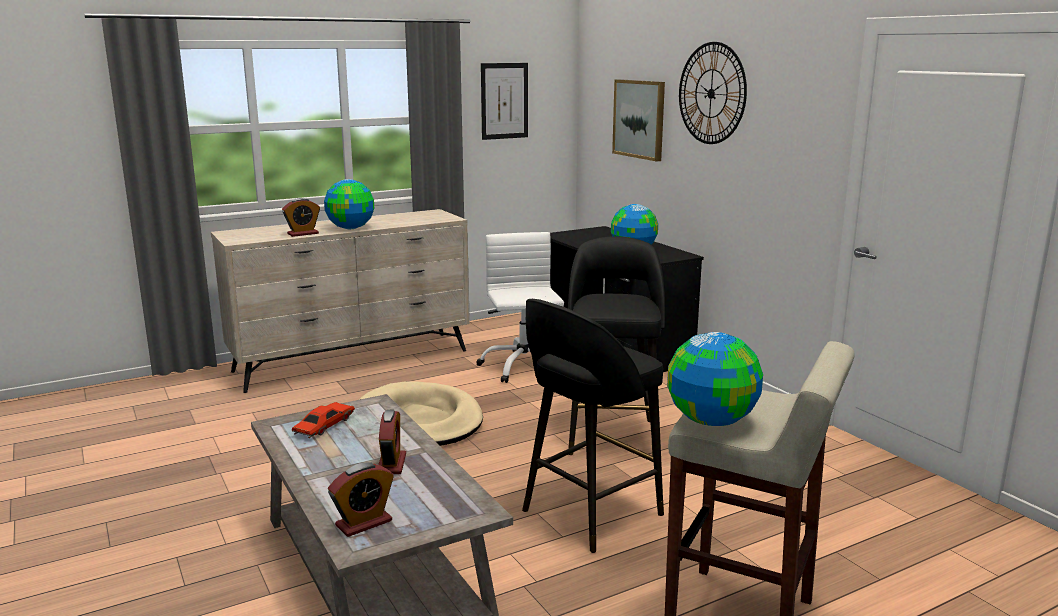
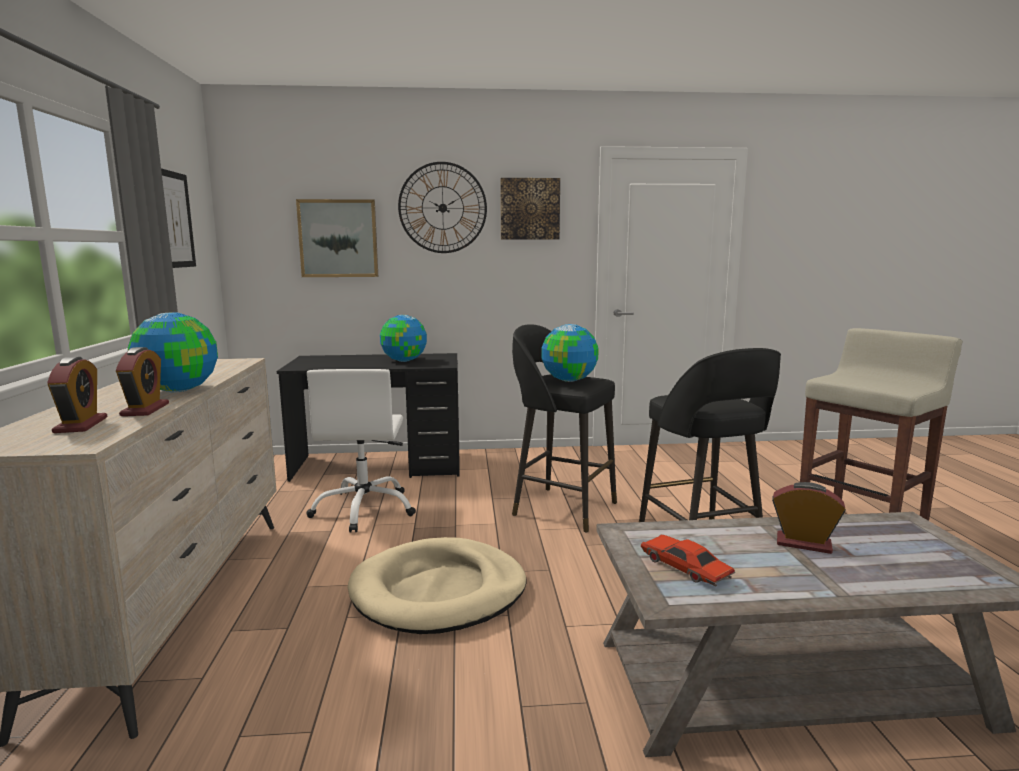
camera: 65 degrees left, 5 degrees down
alarm clock [328,462,394,537] -> alarm clock moved to [47,357,107,433]
white office chair [476,232,564,383] -> white office chair turned 105 degrees counterclockwise [307,369,416,532]
globe [667,332,763,426] -> globe moved to [542,324,599,382]
none -> picture [500,178,560,240]

